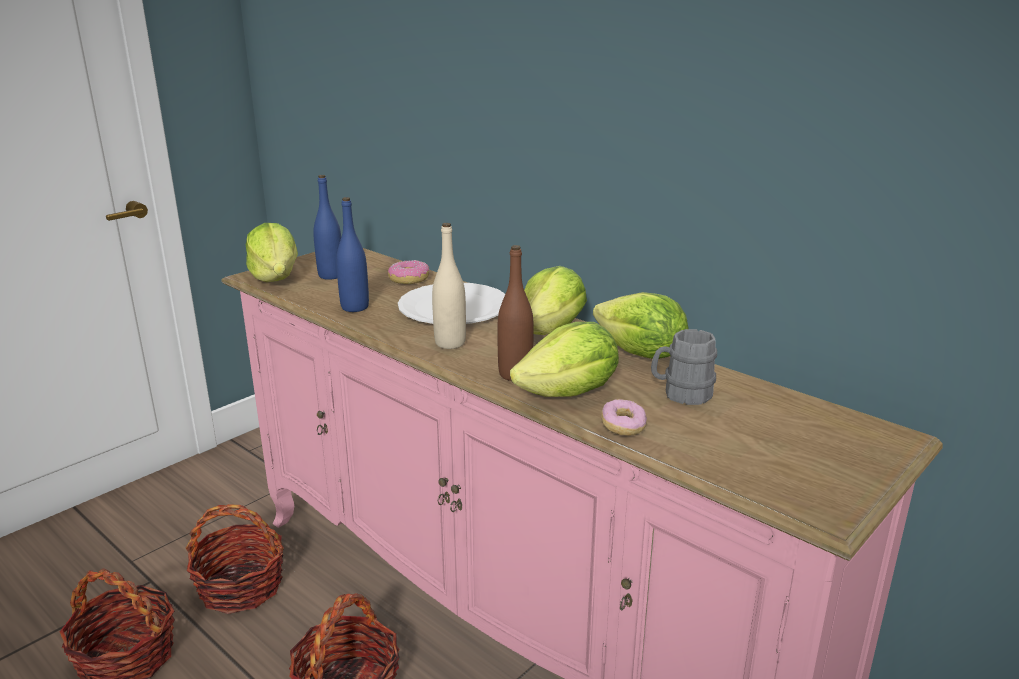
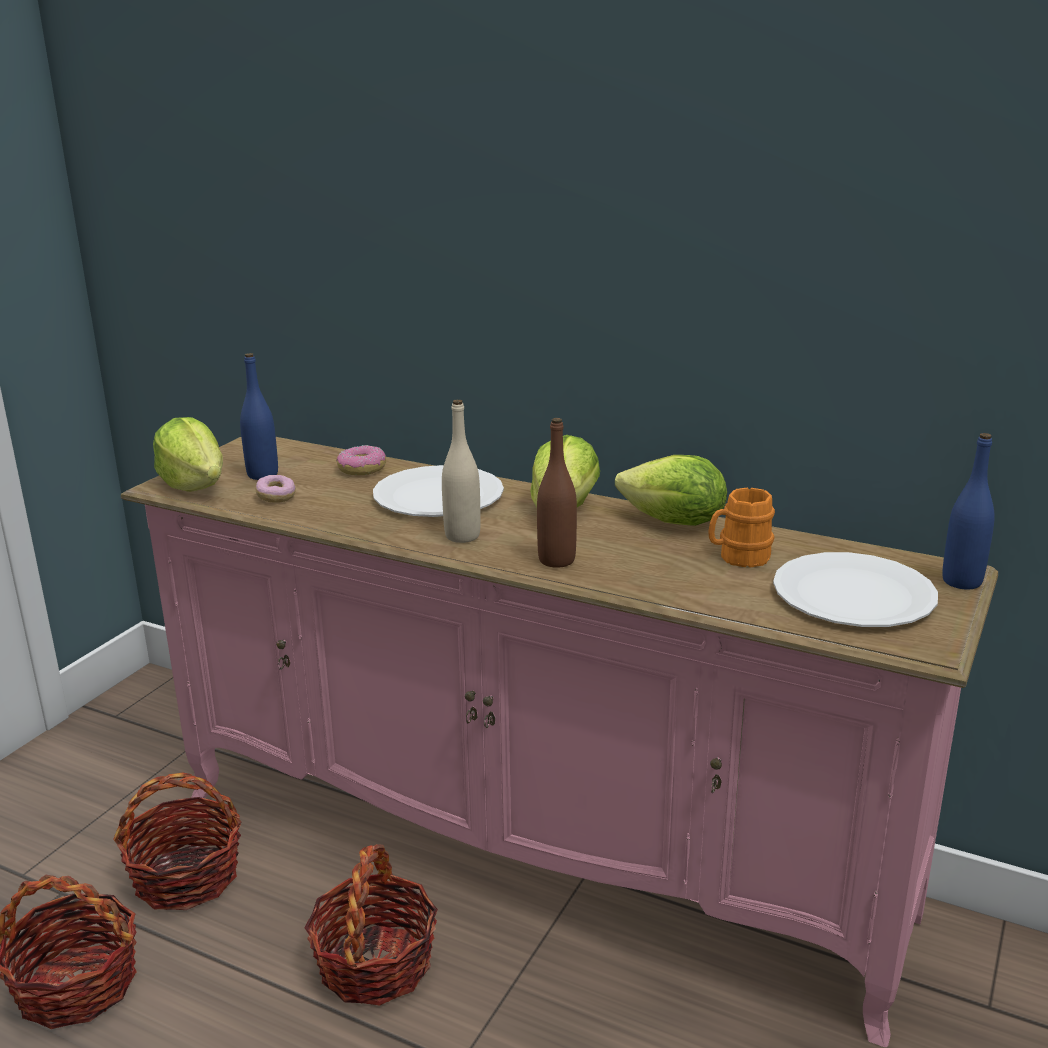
camera: 15 degrees left, 0 degrees up
blue bottle [336,197,369,312] -> blue bottle moved to [942,433,994,589]
lettuce [510,322,619,397] -> none
donut [601,399,647,436] -> donut moved to [256,475,296,503]
grey mug [651,329,717,405] -> orange mug [708,487,775,568]
none -> white plate [773,552,938,627]

